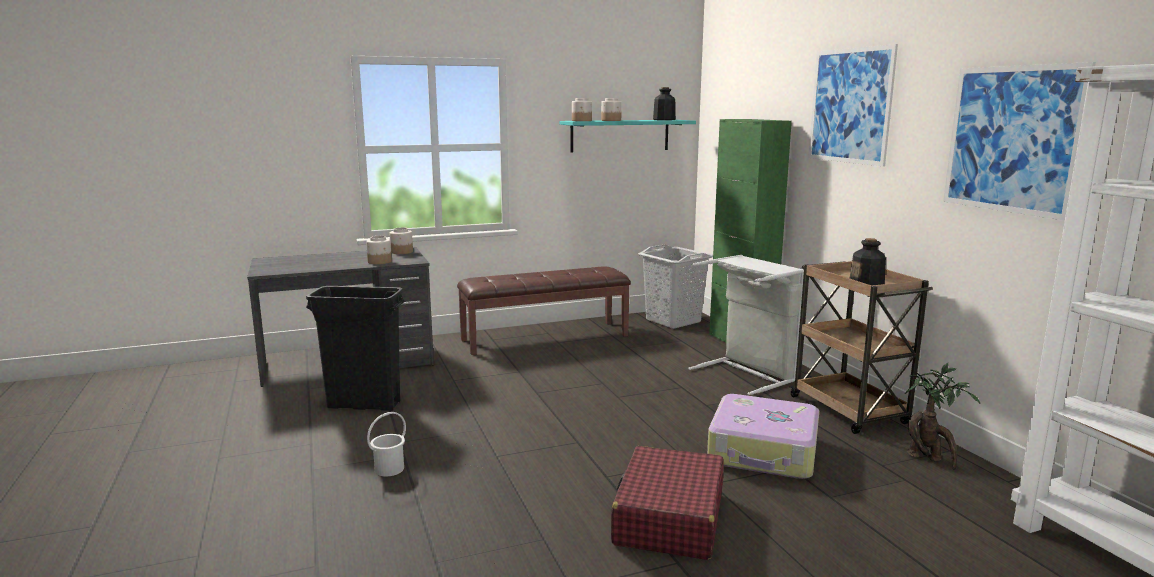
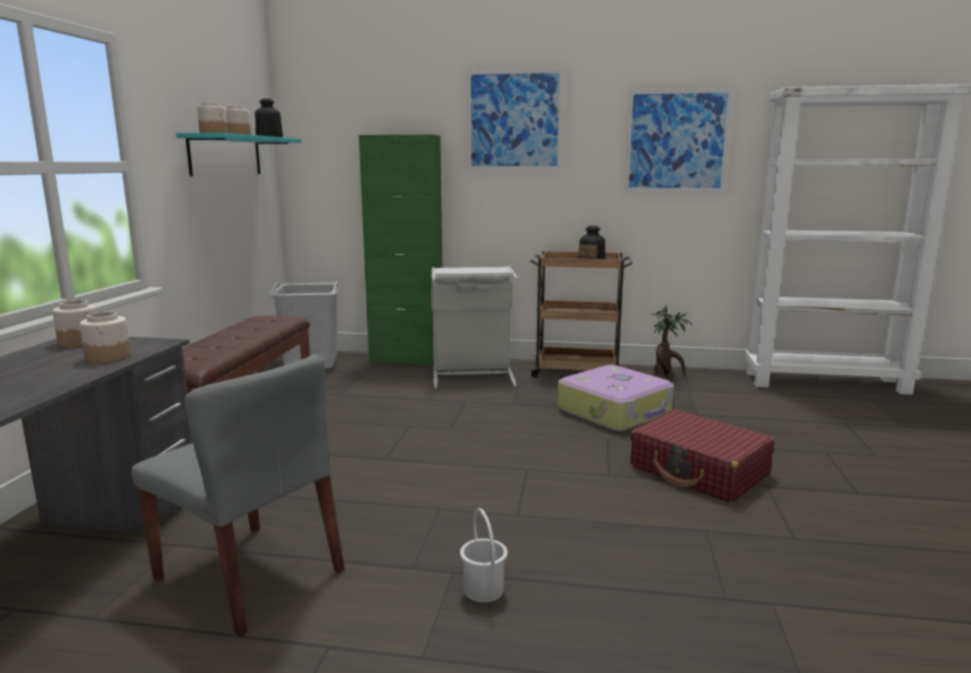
camera: 60 degrees left, 0 degrees up
black trash can [306,286,405,411] -> grey chair [131,354,345,637]

